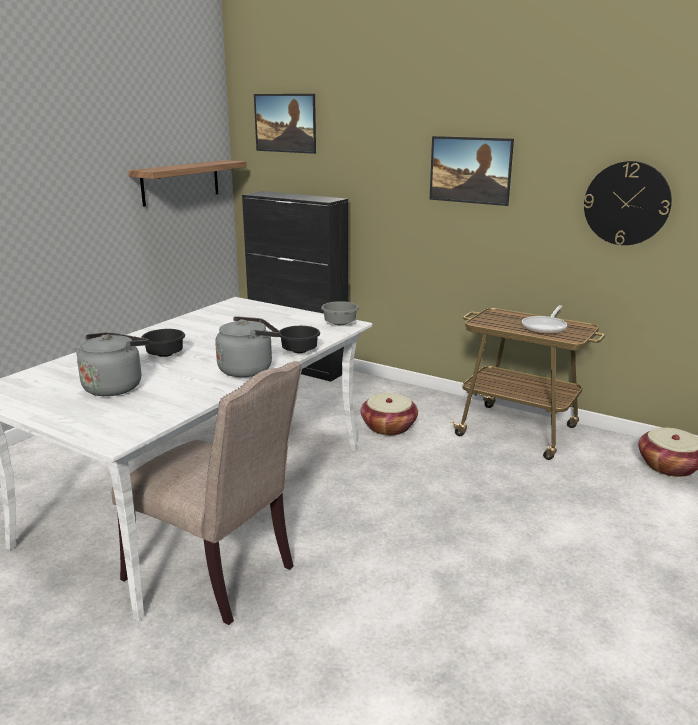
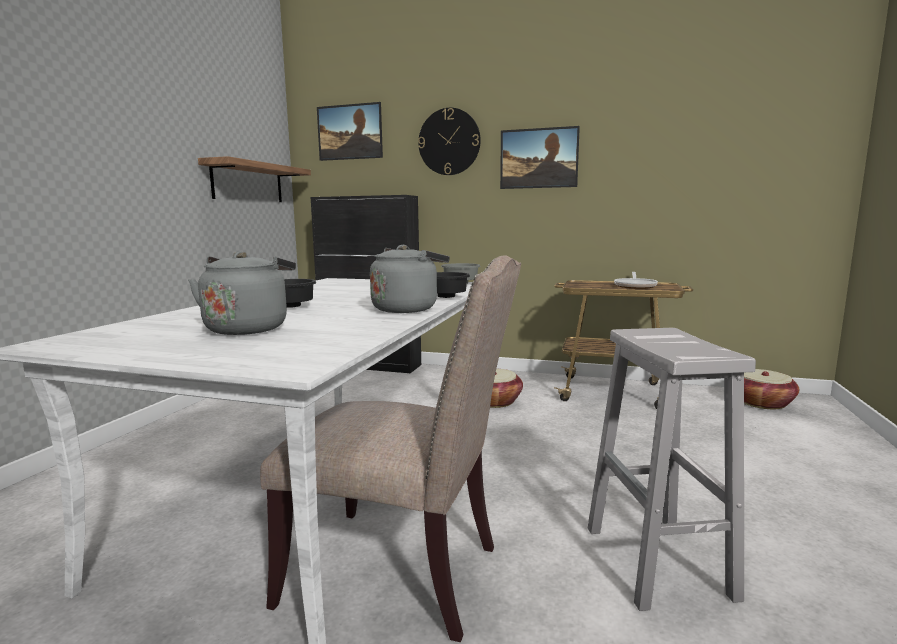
camera: 15 degrees left, 10 degrees down
wall clock [584,161,672,245] -> wall clock moved to [418,108,481,175]
none -> white stool [588,328,756,611]

